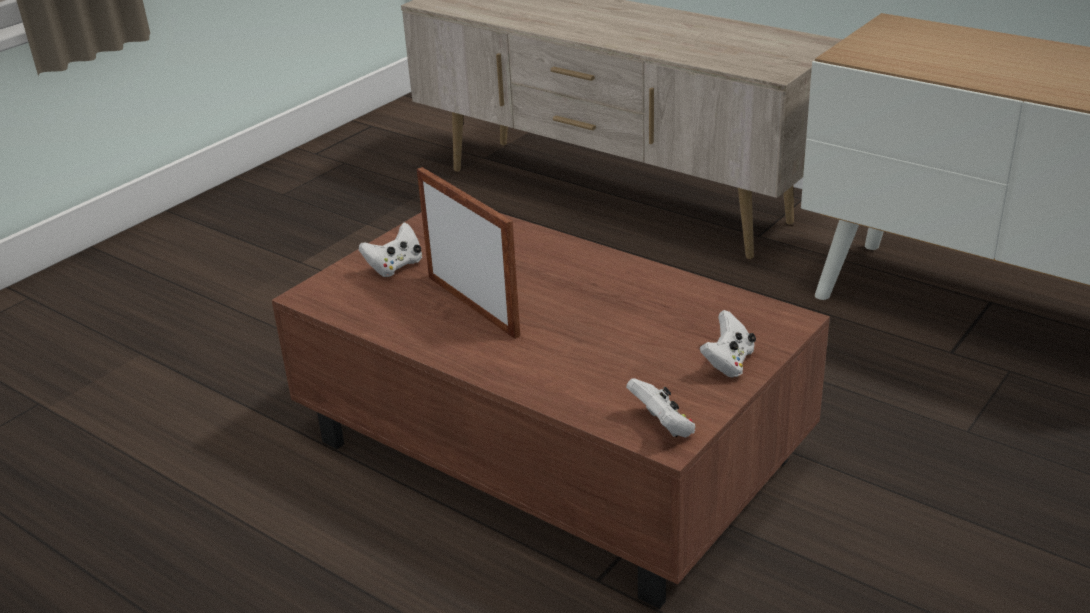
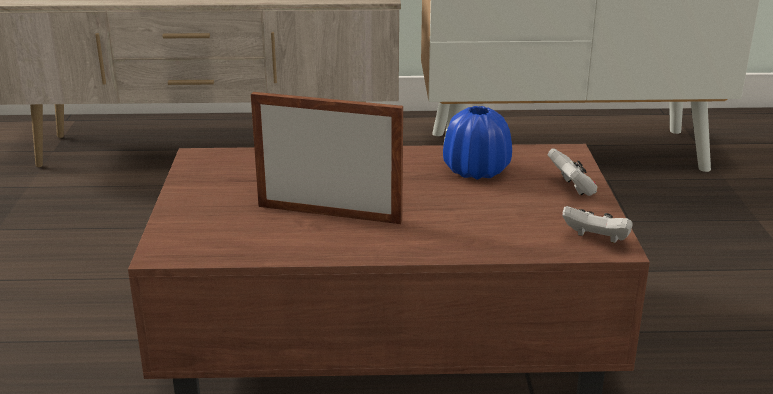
camera: 40 degrees left, 5 degrees down
white game controller [359,222,422,277] -> none
none -> blue vase [443,106,512,180]

